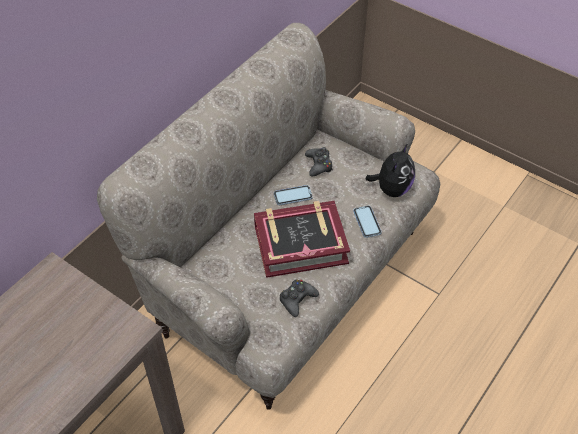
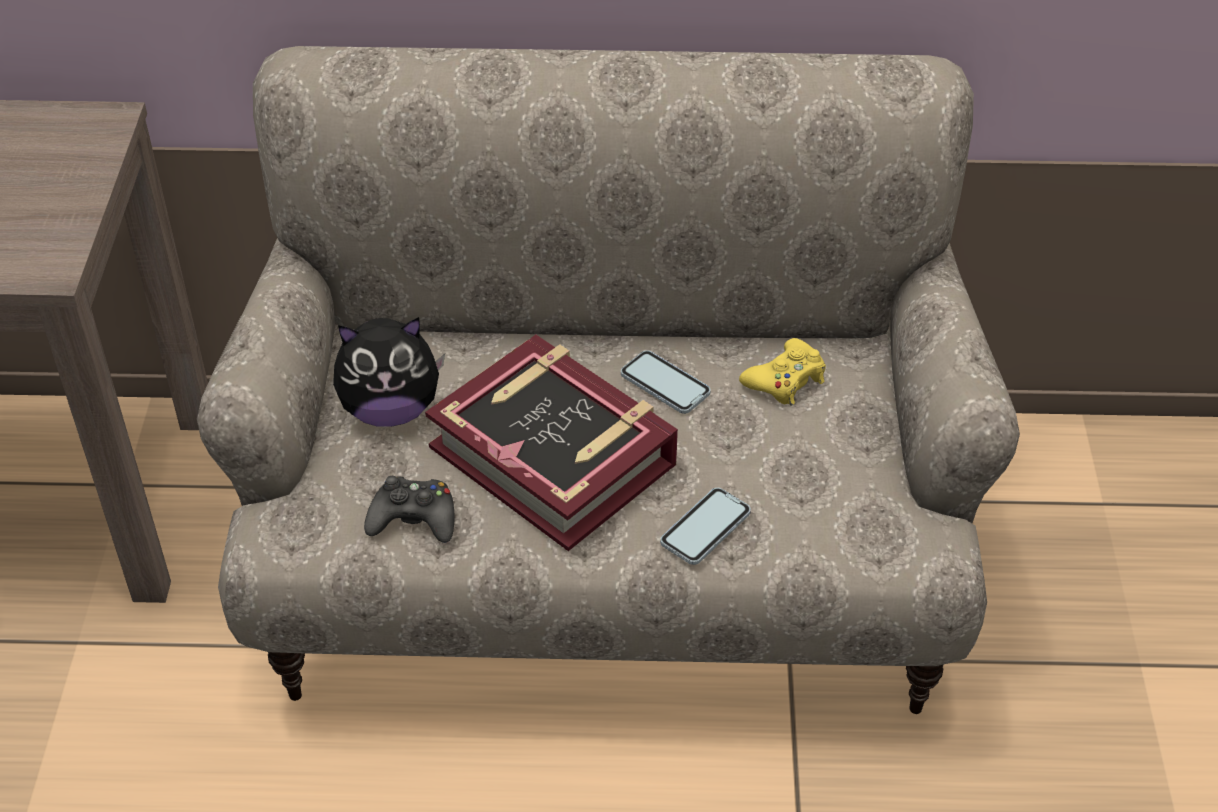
camera: 55 degrees right, 5 degrees down
black game controller [305,147,333,176] -> yellow game controller [739,338,826,406]
plush toy [365,144,415,197] -> plush toy moved to [333,317,445,427]

